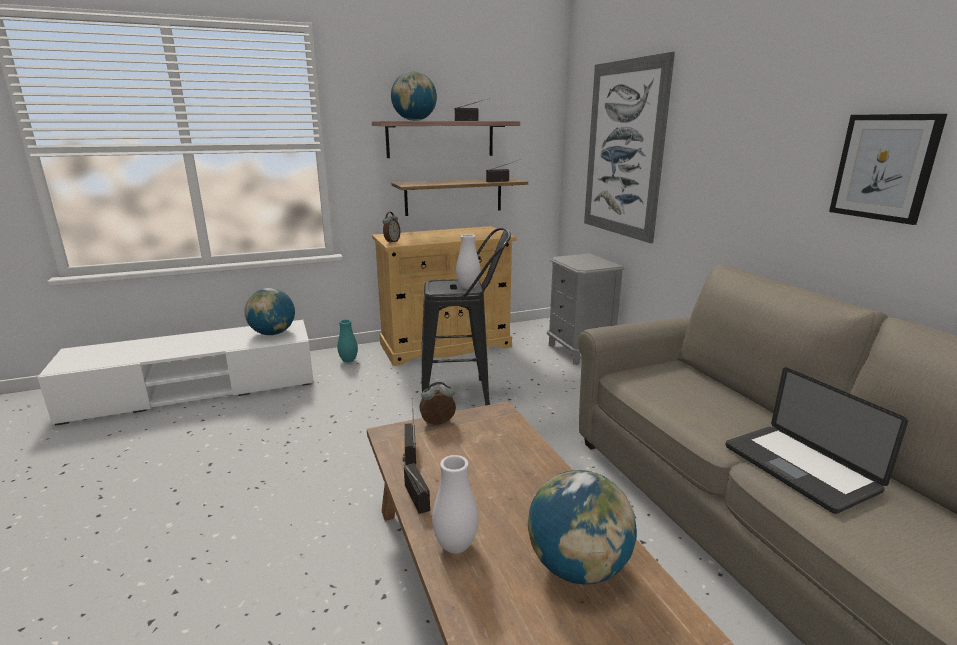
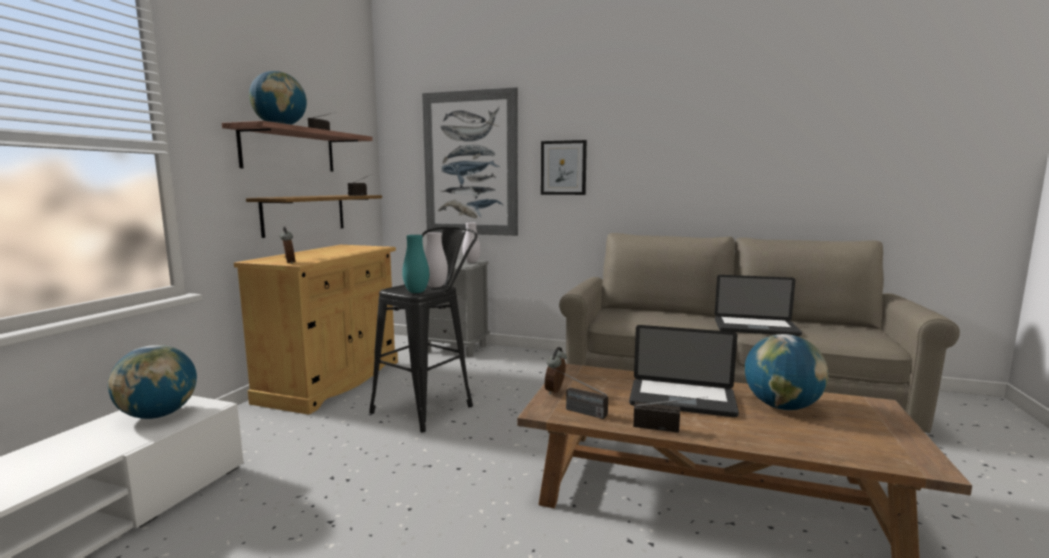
camera: 50 degrees left, 10 degrees down
turquoise vase [337,320,358,363] -> turquoise vase moved to [402,235,429,293]
white vase [432,455,478,553] -> white vase moved to [462,223,481,263]
picture [829,114,947,225] -> picture moved to [541,140,587,195]
none -> laptop [629,325,739,417]

